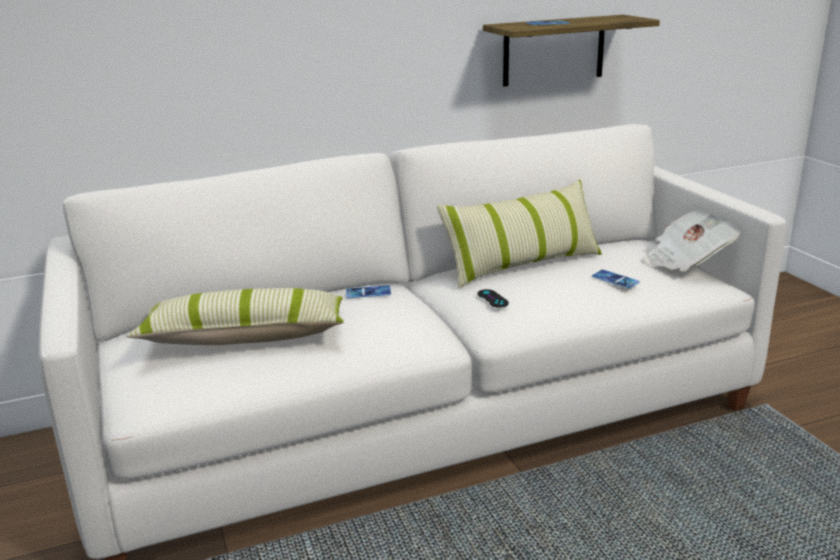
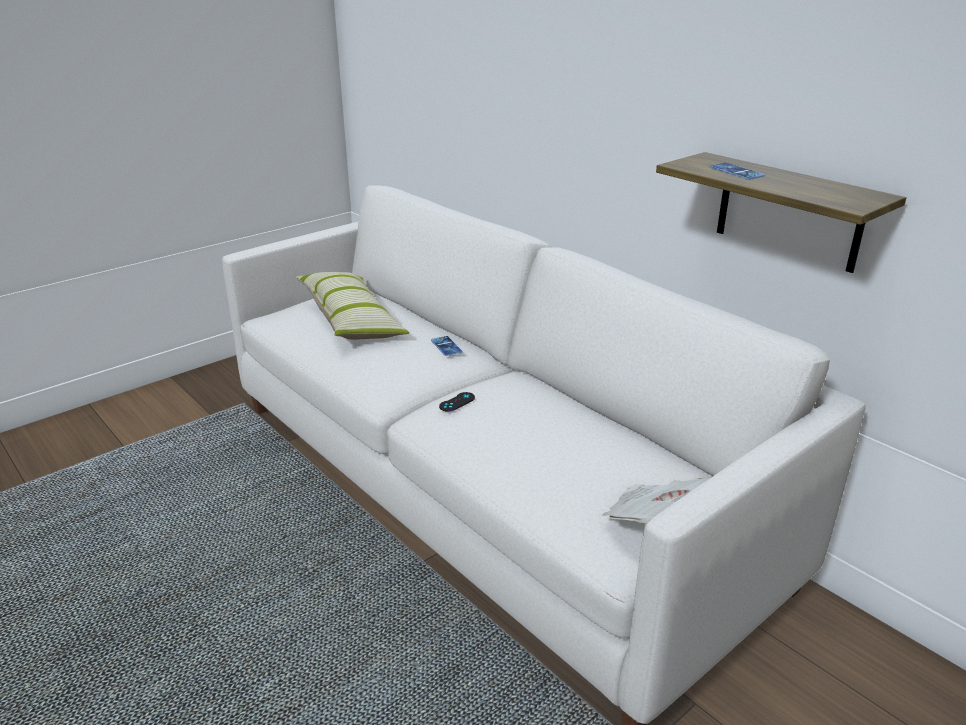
camera: 70 degrees right, 5 degrees up
pillow [436,180,602,288] -> none
phone [592,270,640,289] -> none

